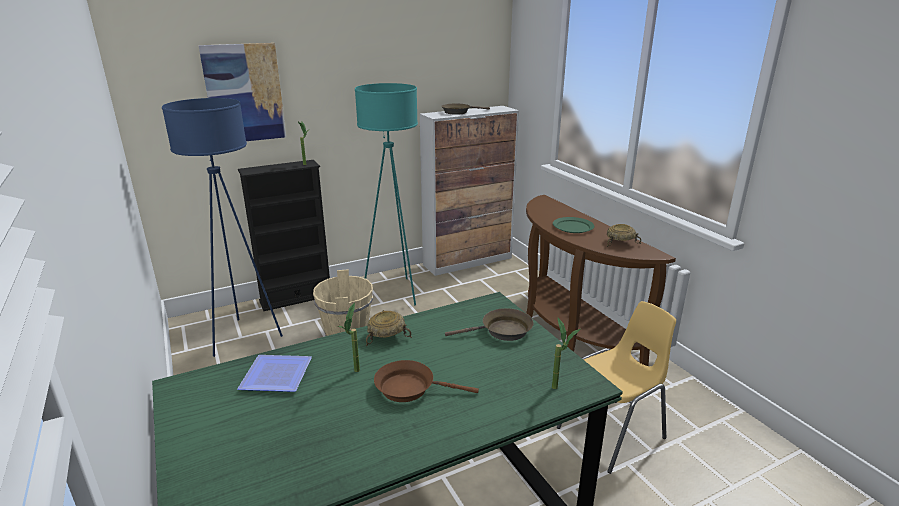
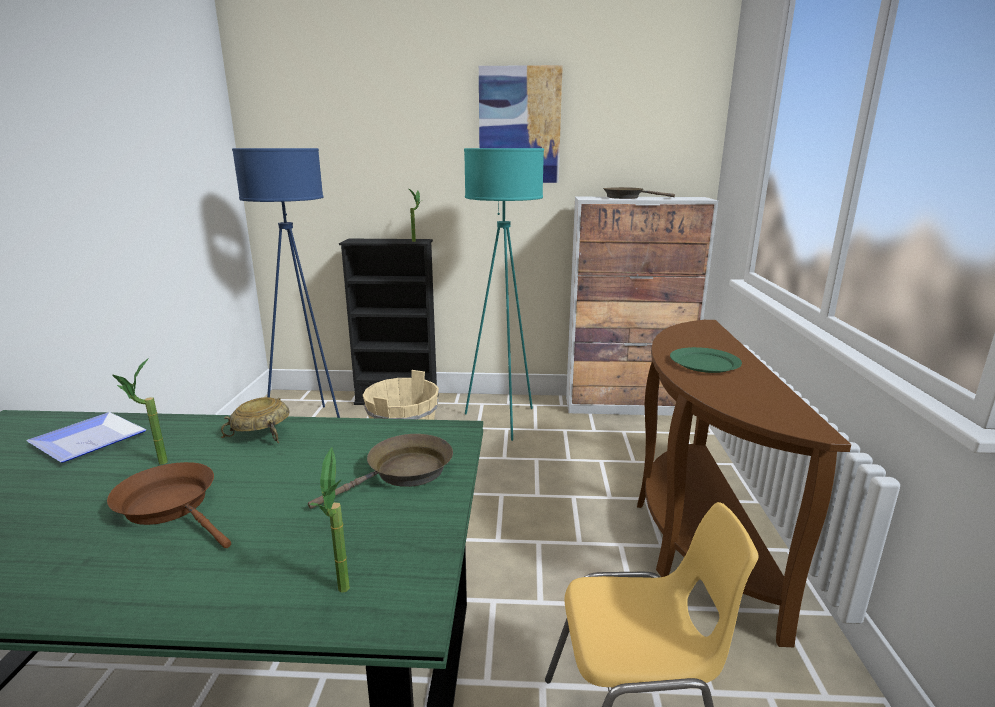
camera: 30 degrees right, 5 degrees down
picture [198,43,286,141] -> picture moved to [479,65,563,183]
brown frying pan [445,308,534,341] -> brown frying pan turned 60 degrees counterclockwise [308,434,453,509]
beige bowl [607,224,641,247] -> none

